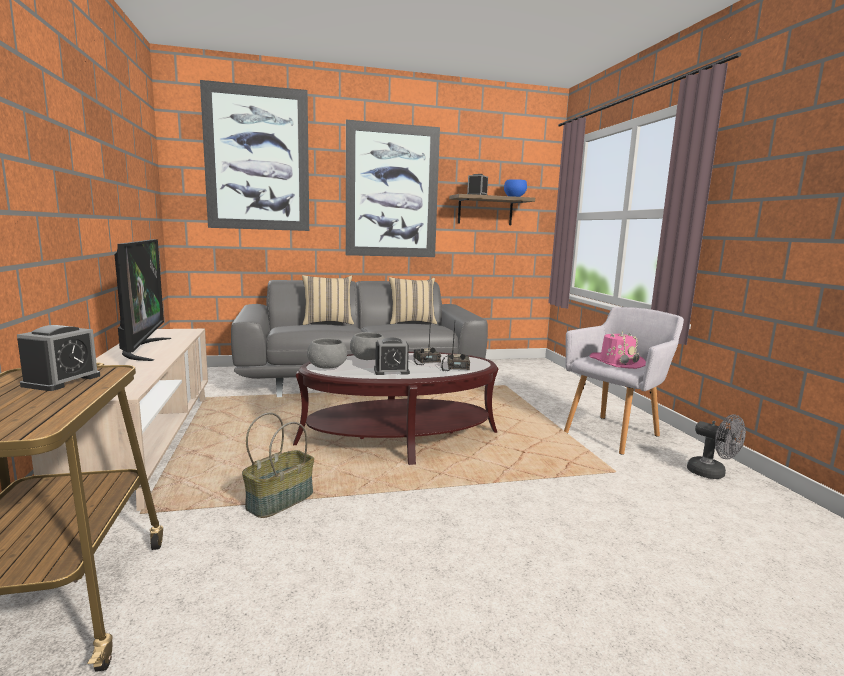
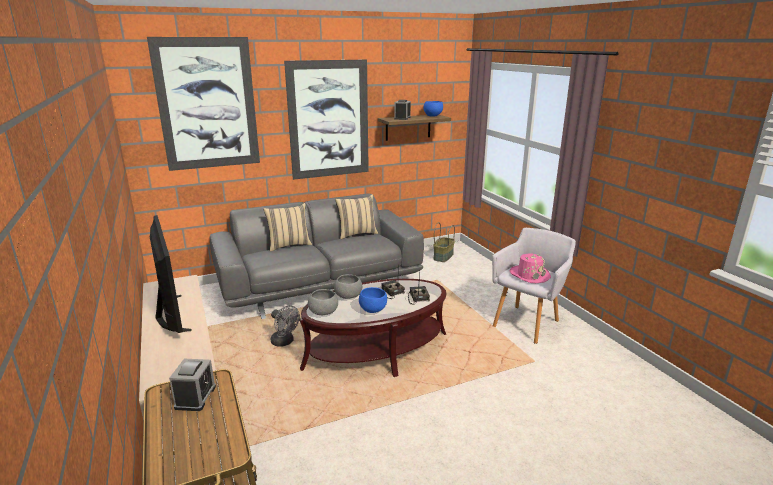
camera: 10 degrees left, 10 degrees up
basket [242,413,314,518] -> basket moved to [434,222,455,262]
alarm clock [374,337,410,375] -> blue bowl [359,287,387,313]
grey fan [687,414,746,479] -> grey fan moved to [271,305,300,347]

